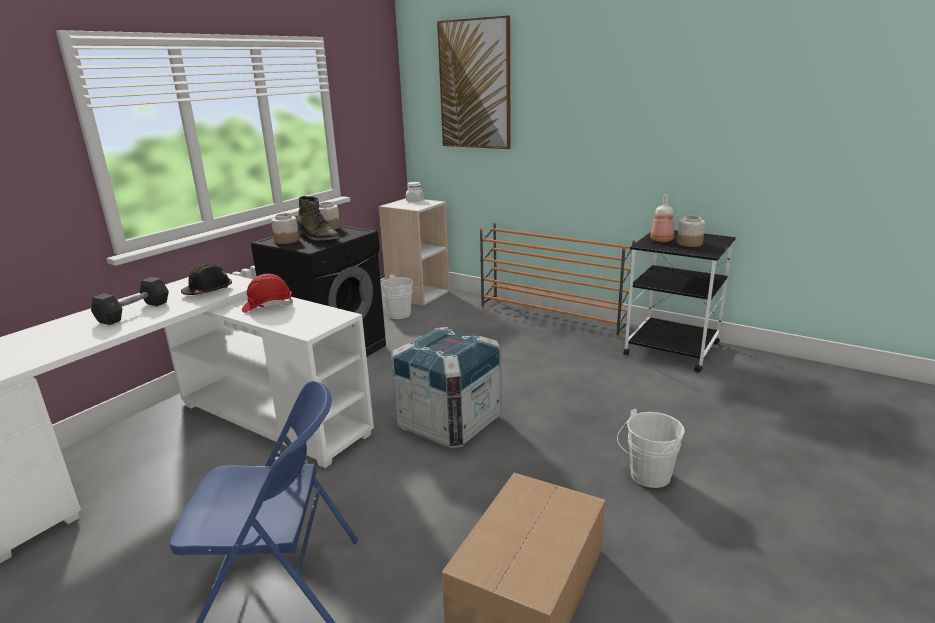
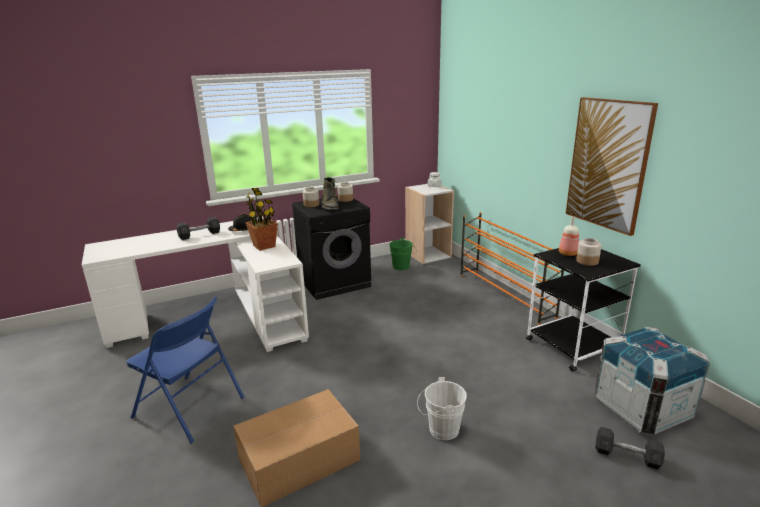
camera: 30 degrees right, 0 degrees up
red hard hat [242,274,293,313] -> potted plant [245,188,278,251]
white bucket [381,274,419,319] -> green bucket [390,237,417,270]
crate [391,327,502,448] -> crate moved to [595,326,710,436]
picture [437,15,511,149] -> picture moved to [566,97,658,236]
none -> grey dumbbell [595,427,665,470]

